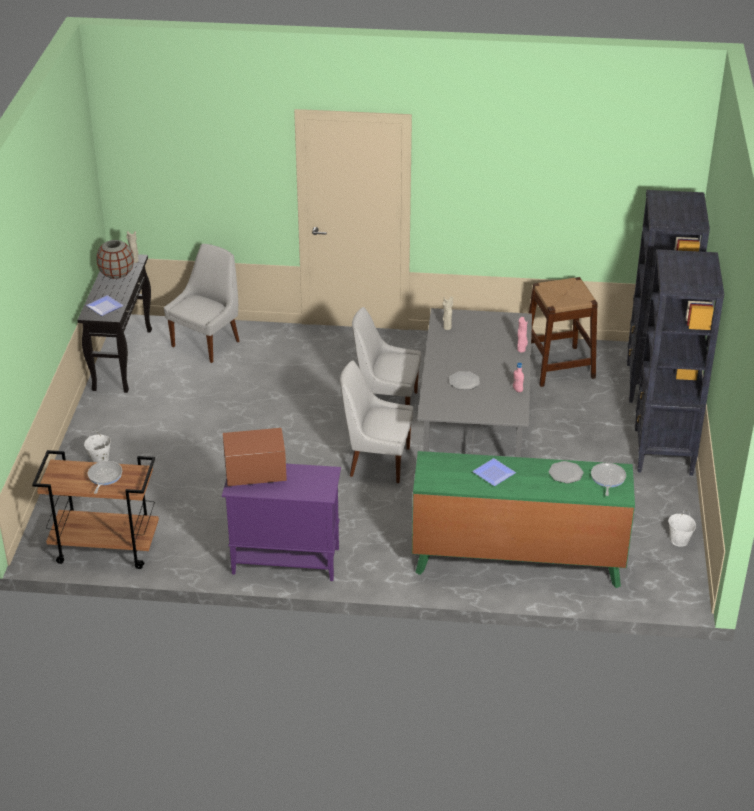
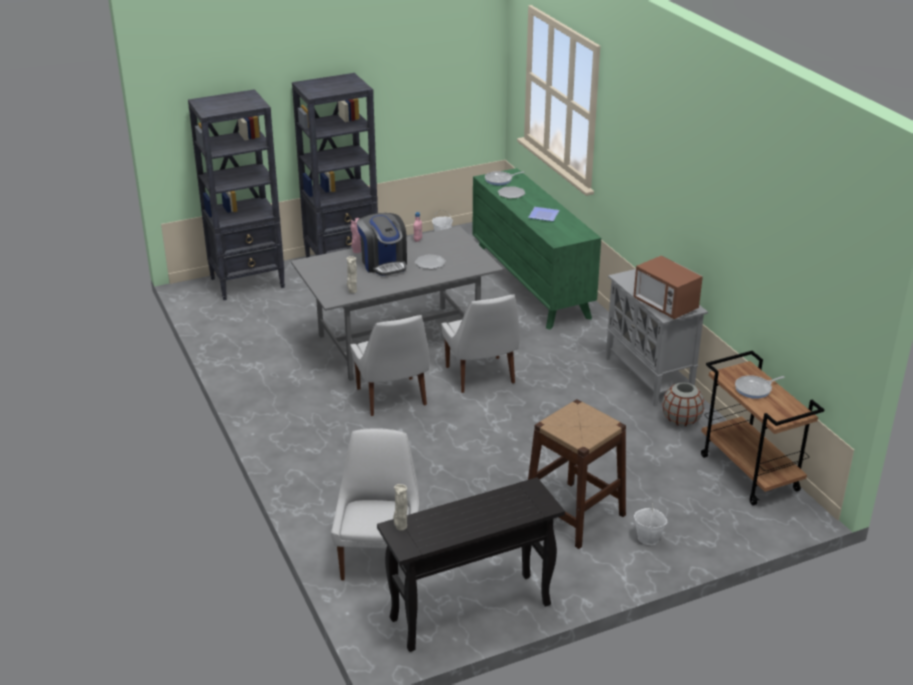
camera: 120 degrees left, 5 degrees down
plate [86,295,123,316] -> none
grey vase [96,240,134,279] -> grey vase moved to [662,383,705,426]
white chair [164,244,240,363] -> white chair turned 90 degrees clockwise [331,428,420,580]
purple cabinet [222,464,341,581] -> grey cabinet [606,269,708,406]
brown stool [529,277,598,387] -> brown stool moved to [528,399,626,549]
none -> coffee machine [357,213,407,276]

